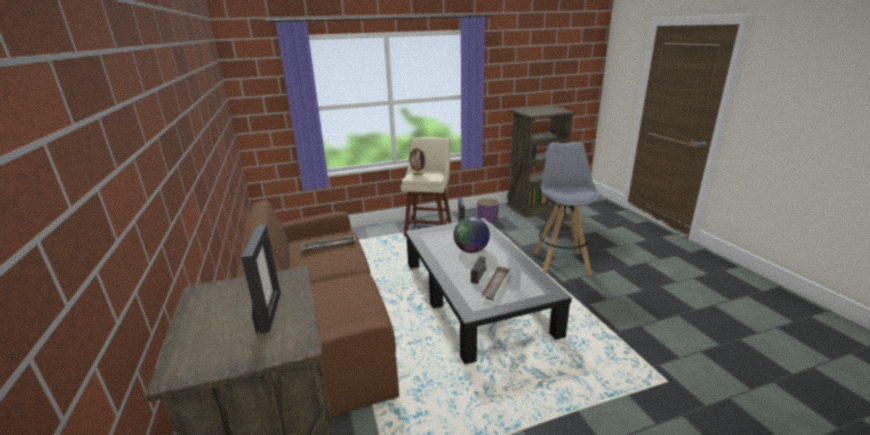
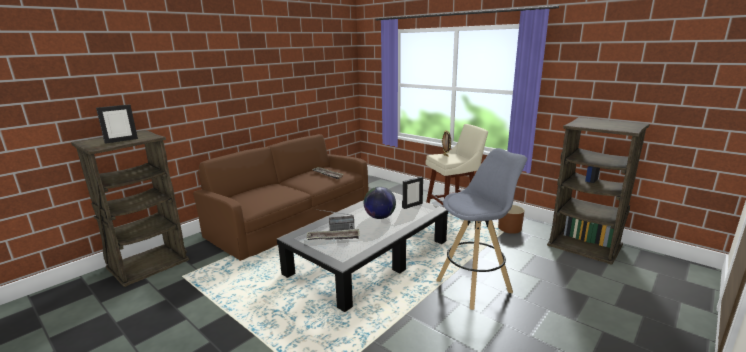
camera: 60 degrees right, 5 degrees down
purple planter [477,198,499,223] -> brown planter [498,205,524,234]

